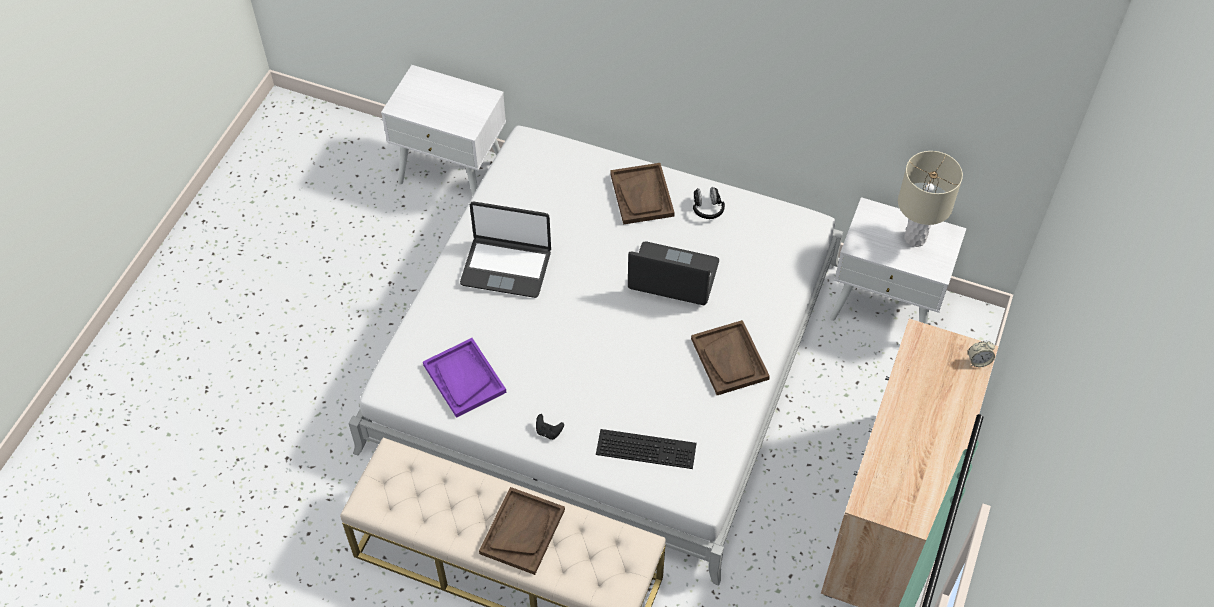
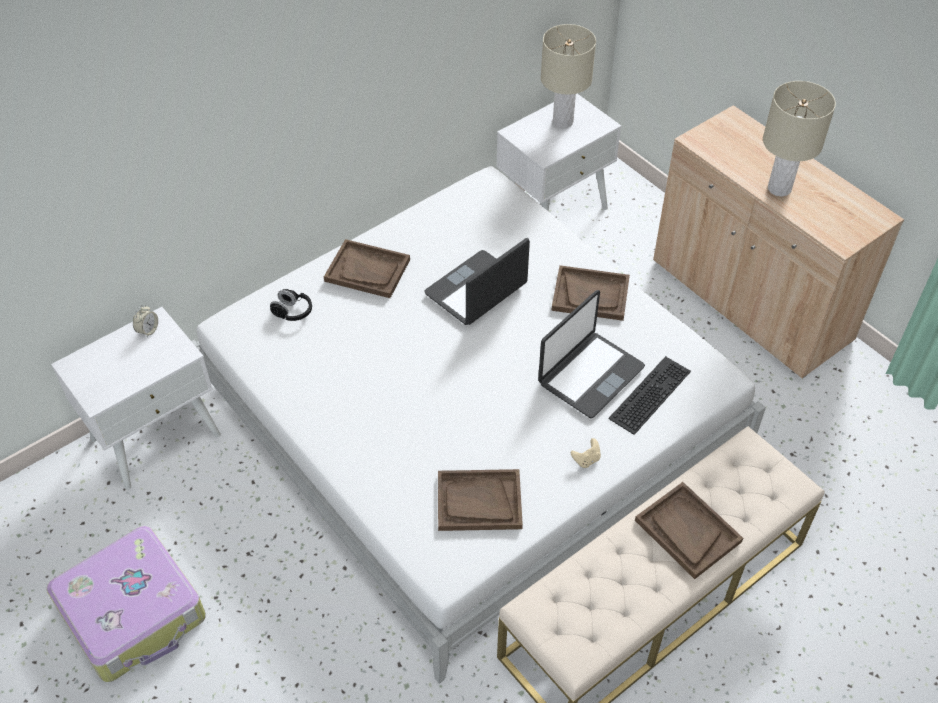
camera: 60 degrees left, 5 degrees down
purple tray [423,338,506,418] -> brown tray [438,469,523,531]
laptop [460,202,551,298] -> laptop moved to [538,290,645,418]
black game controller [536,414,564,440] -> beige game controller [571,438,601,468]
black headphones [693,187,725,219] -> black headphones moved to [270,289,312,321]
alarm clock [968,341,995,367] -> alarm clock moved to [133,305,158,338]
none -> suitcase [46,526,206,682]
none -> beige table lamp [763,81,836,197]

